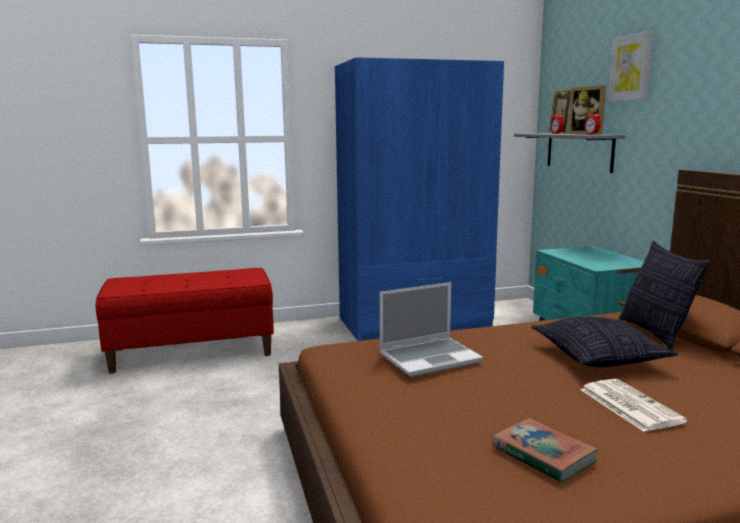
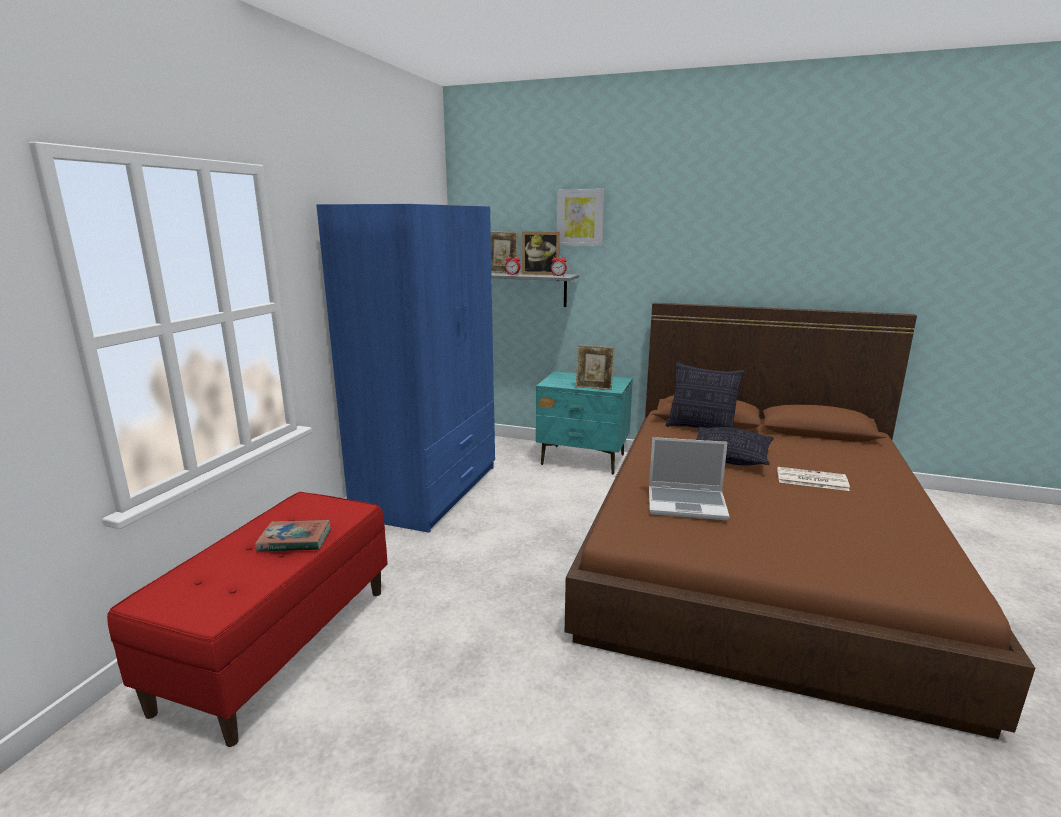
camera: 55 degrees left, 5 degrees up
laptop [379,282,483,377] -> laptop turned 90 degrees clockwise [649,437,729,520]
book [492,418,599,483] -> book moved to [255,520,331,551]
none -> picture frame [576,345,615,390]

